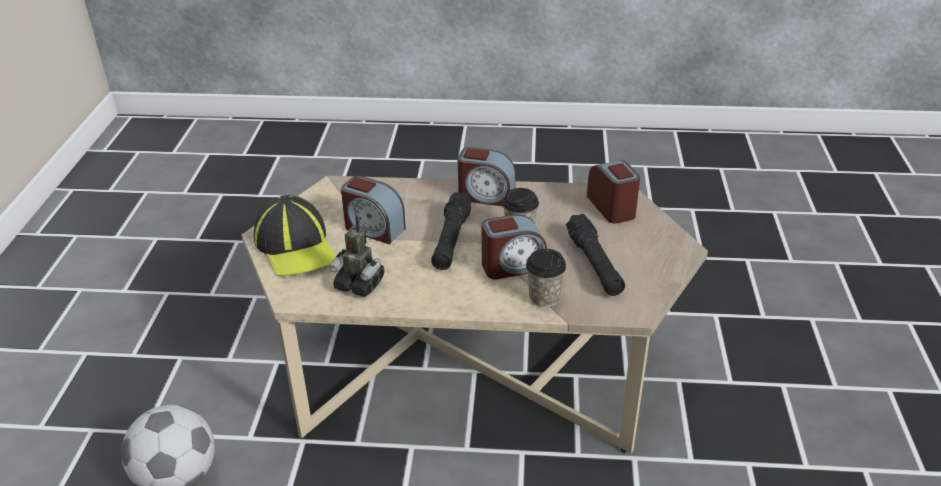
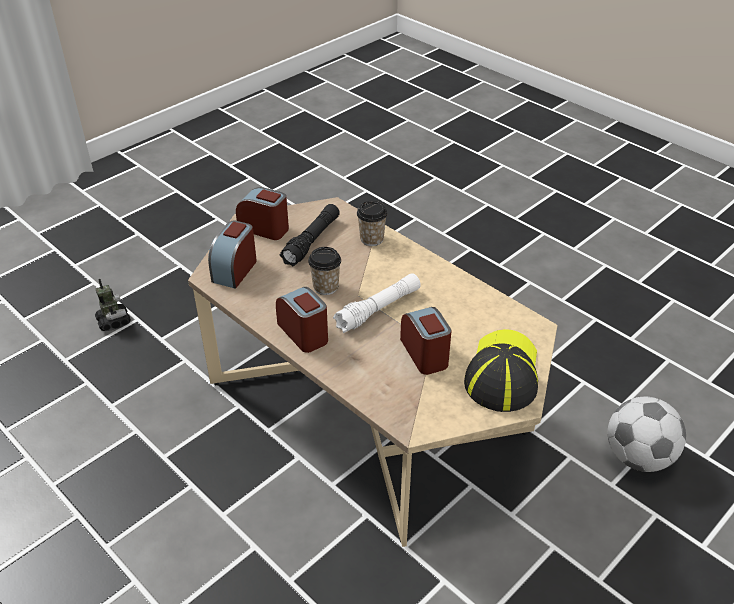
camera: 140 degrees left, 5 degrees up
toy robot [329,215,384,297] -> toy robot moved to [95,279,131,331]
black flashlight [431,192,471,270] -> white flashlight [333,273,421,333]
alarm clock [482,214,547,280] -> alarm clock moved to [236,187,289,240]

